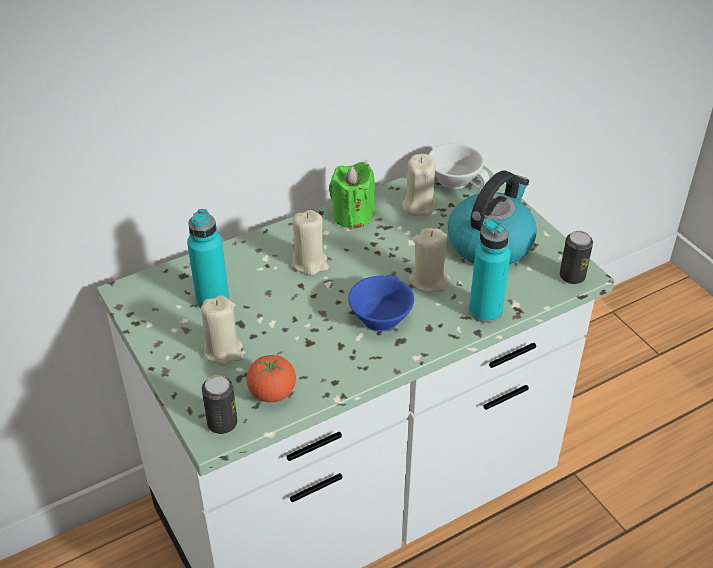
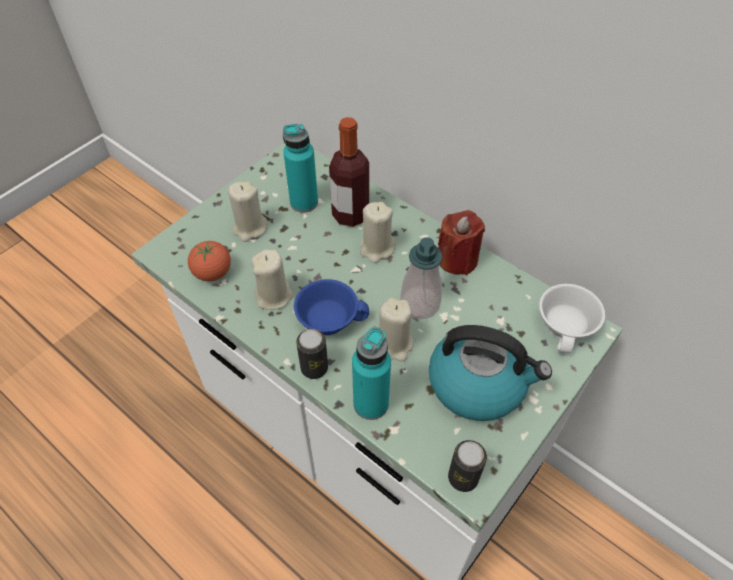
camera: 70 degrees right, 10 degrees up
can [202,375,237,434] -> can moved to [296,329,328,379]
green candle [329,162,375,229] -> red candle [438,210,485,275]
beige candle [402,154,436,216] -> beige candle moved to [251,249,293,310]
none -> bottle [329,117,369,227]
none -> soap dispenser [400,237,442,319]

